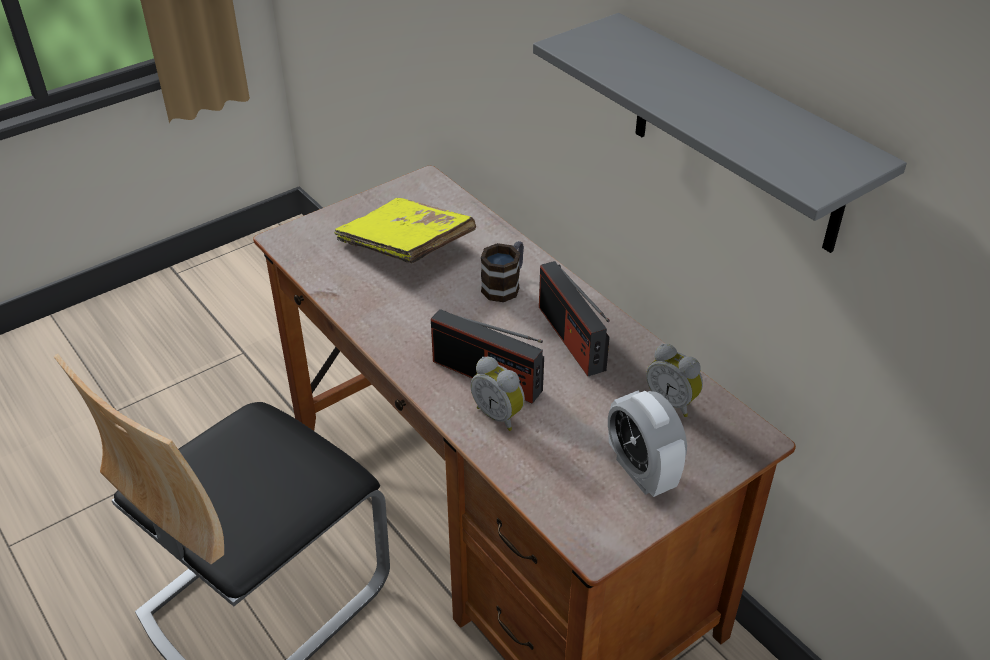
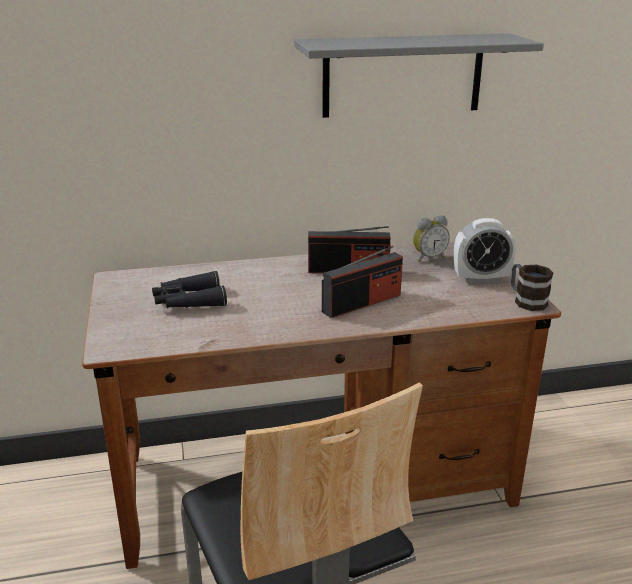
camera: 65 degrees left, 15 degrees down
yellow book [334,198,476,264] -> black binoculars [152,271,227,308]
alarm clock [470,357,525,431] -> none
mug [481,241,524,302] -> mug moved to [511,264,553,311]

